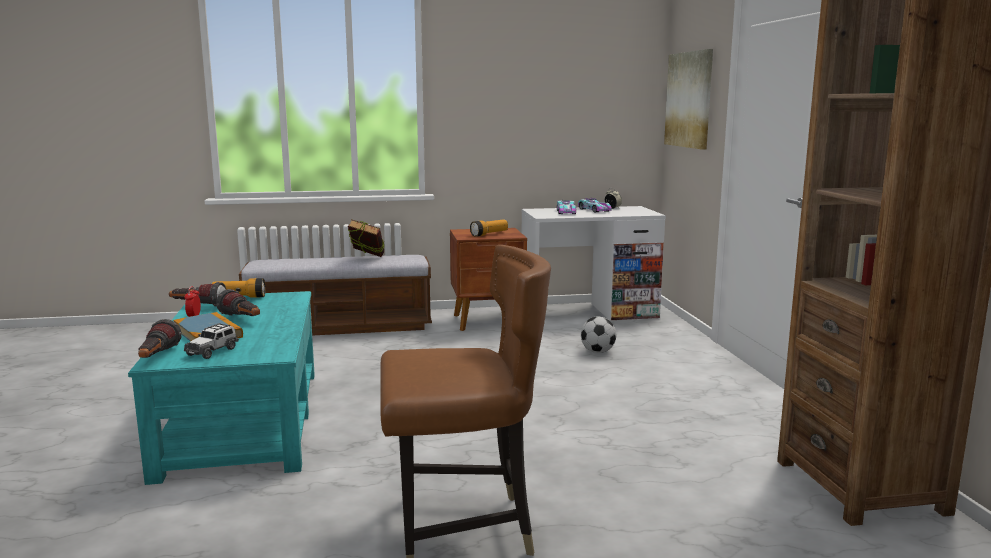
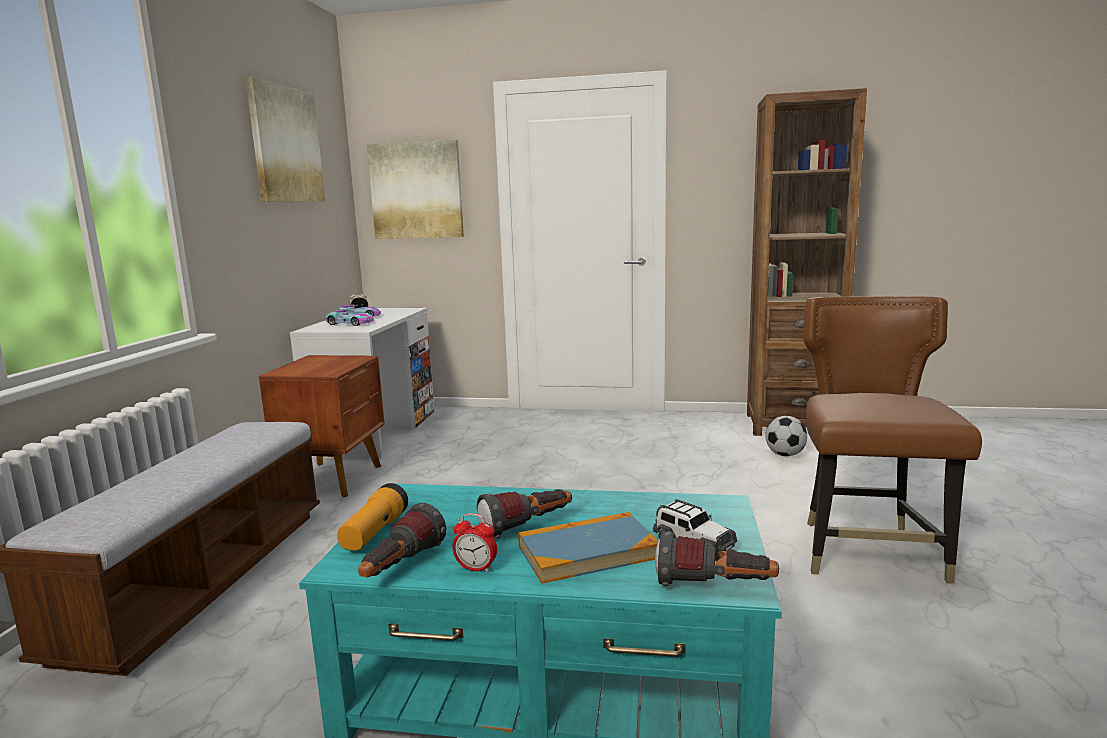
camera: 70 degrees left, 0 degrees up
book [348,219,384,257] -> none
flashlight [470,220,508,237] -> none
football [581,317,616,353] -> football moved to [765,416,807,456]
none -> picture [245,76,325,202]

